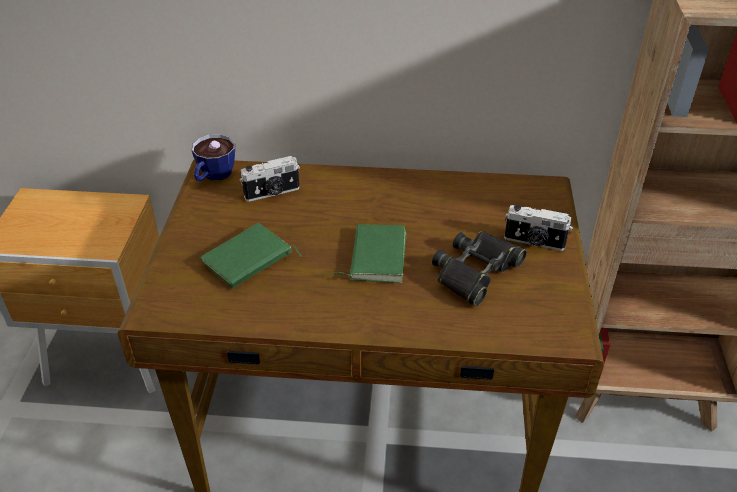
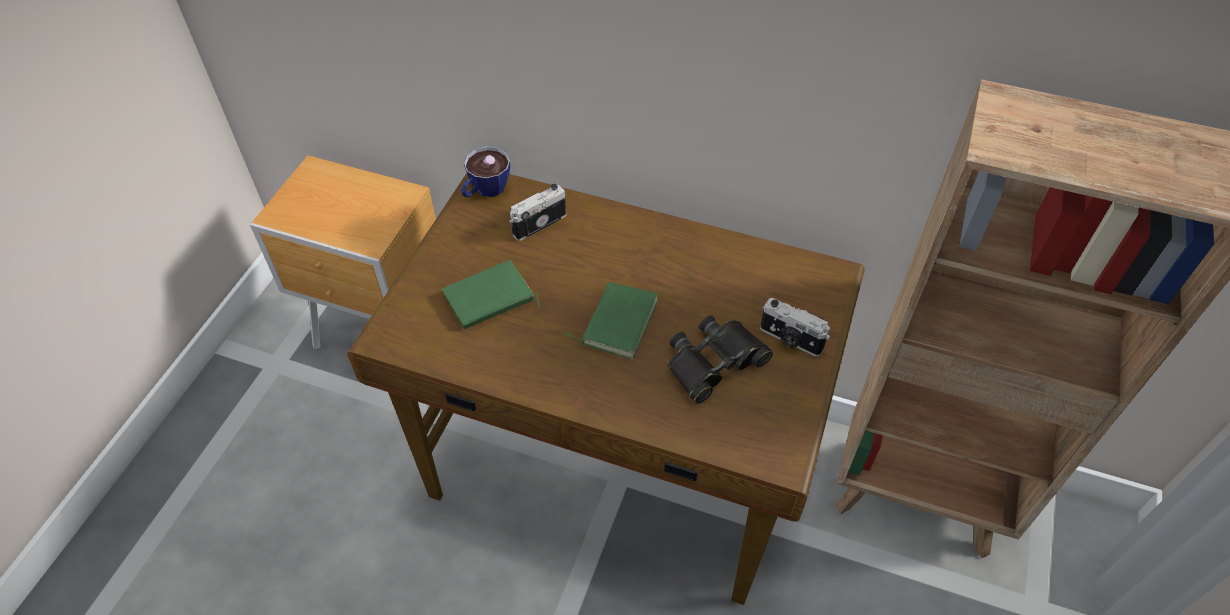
camera: 15 degrees right, 10 degrees up
camera [240,156,300,202] -> camera turned 150 degrees clockwise [509,184,566,241]

